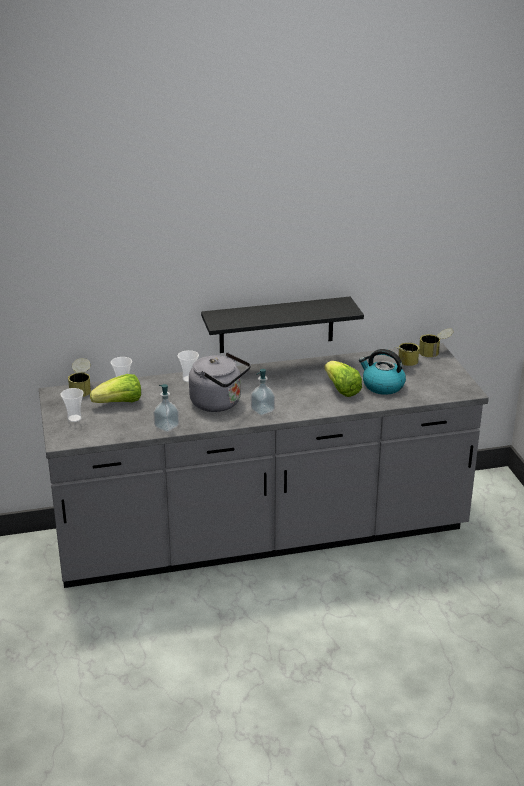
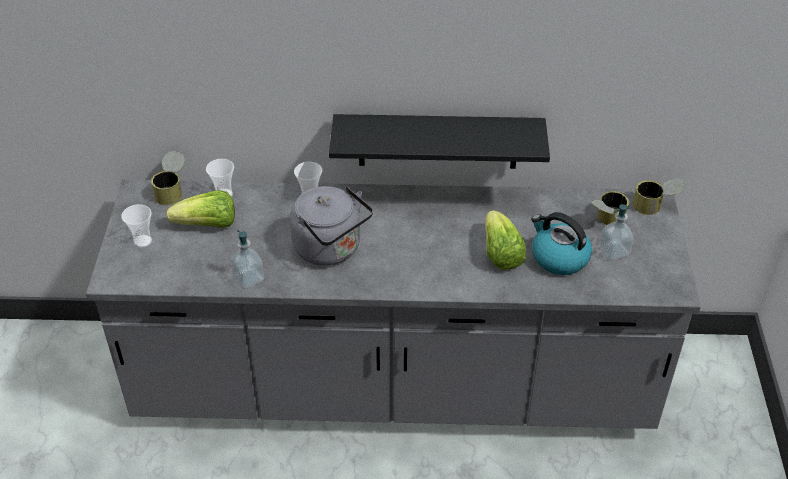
camera: 15 degrees right, 15 degrees up
soap dispenser [251,369,275,416] -> soap dispenser moved to [599,204,633,260]

